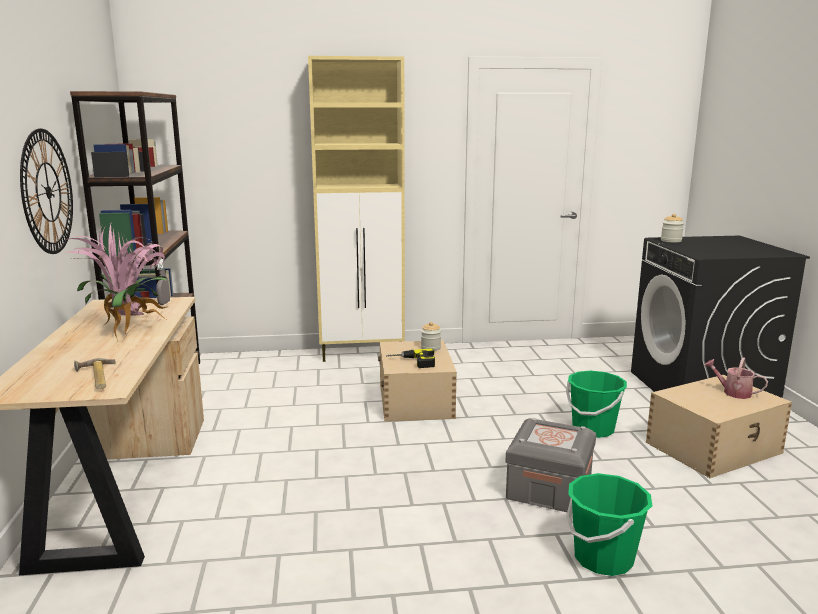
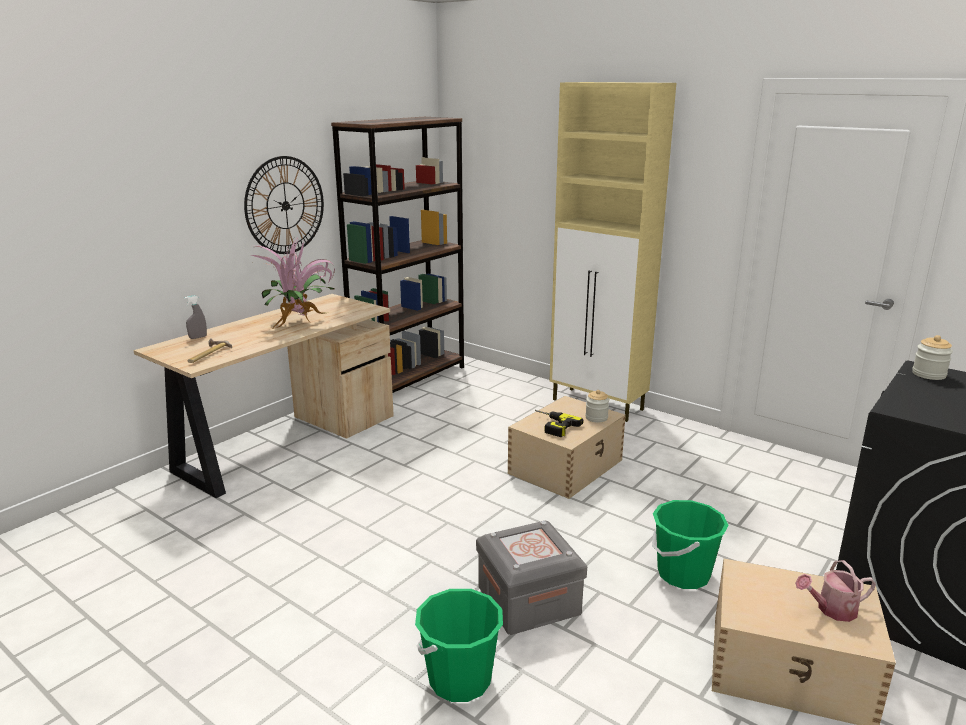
camera: 45 degrees right, 5 degrees up
grey spray bottle [156,259,170,305] -> grey spray bottle moved to [184,295,207,339]
watering can [704,358,768,399] -> watering can turned 90 degrees counterclockwise [795,560,876,622]

